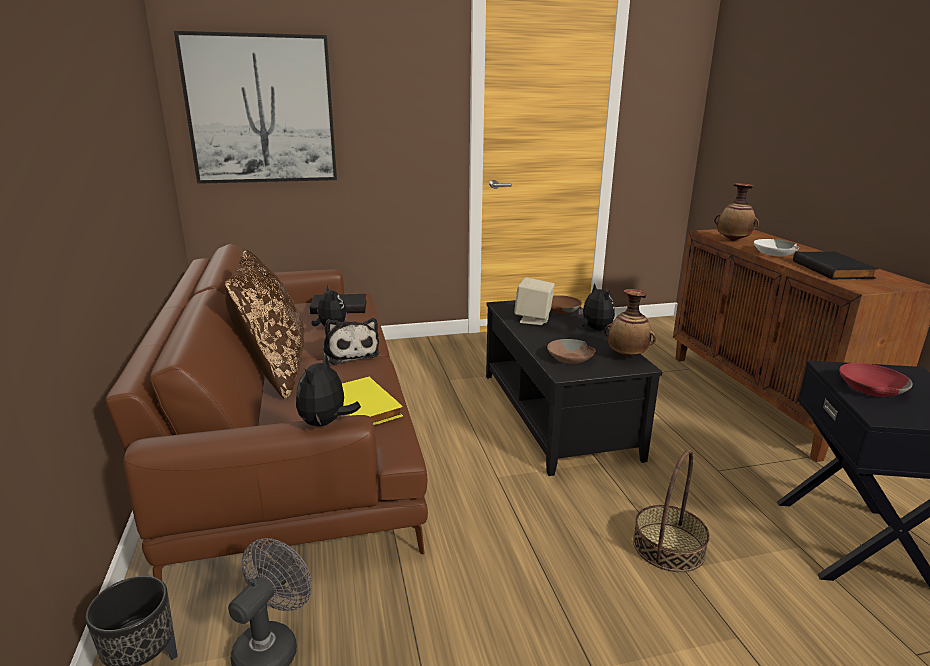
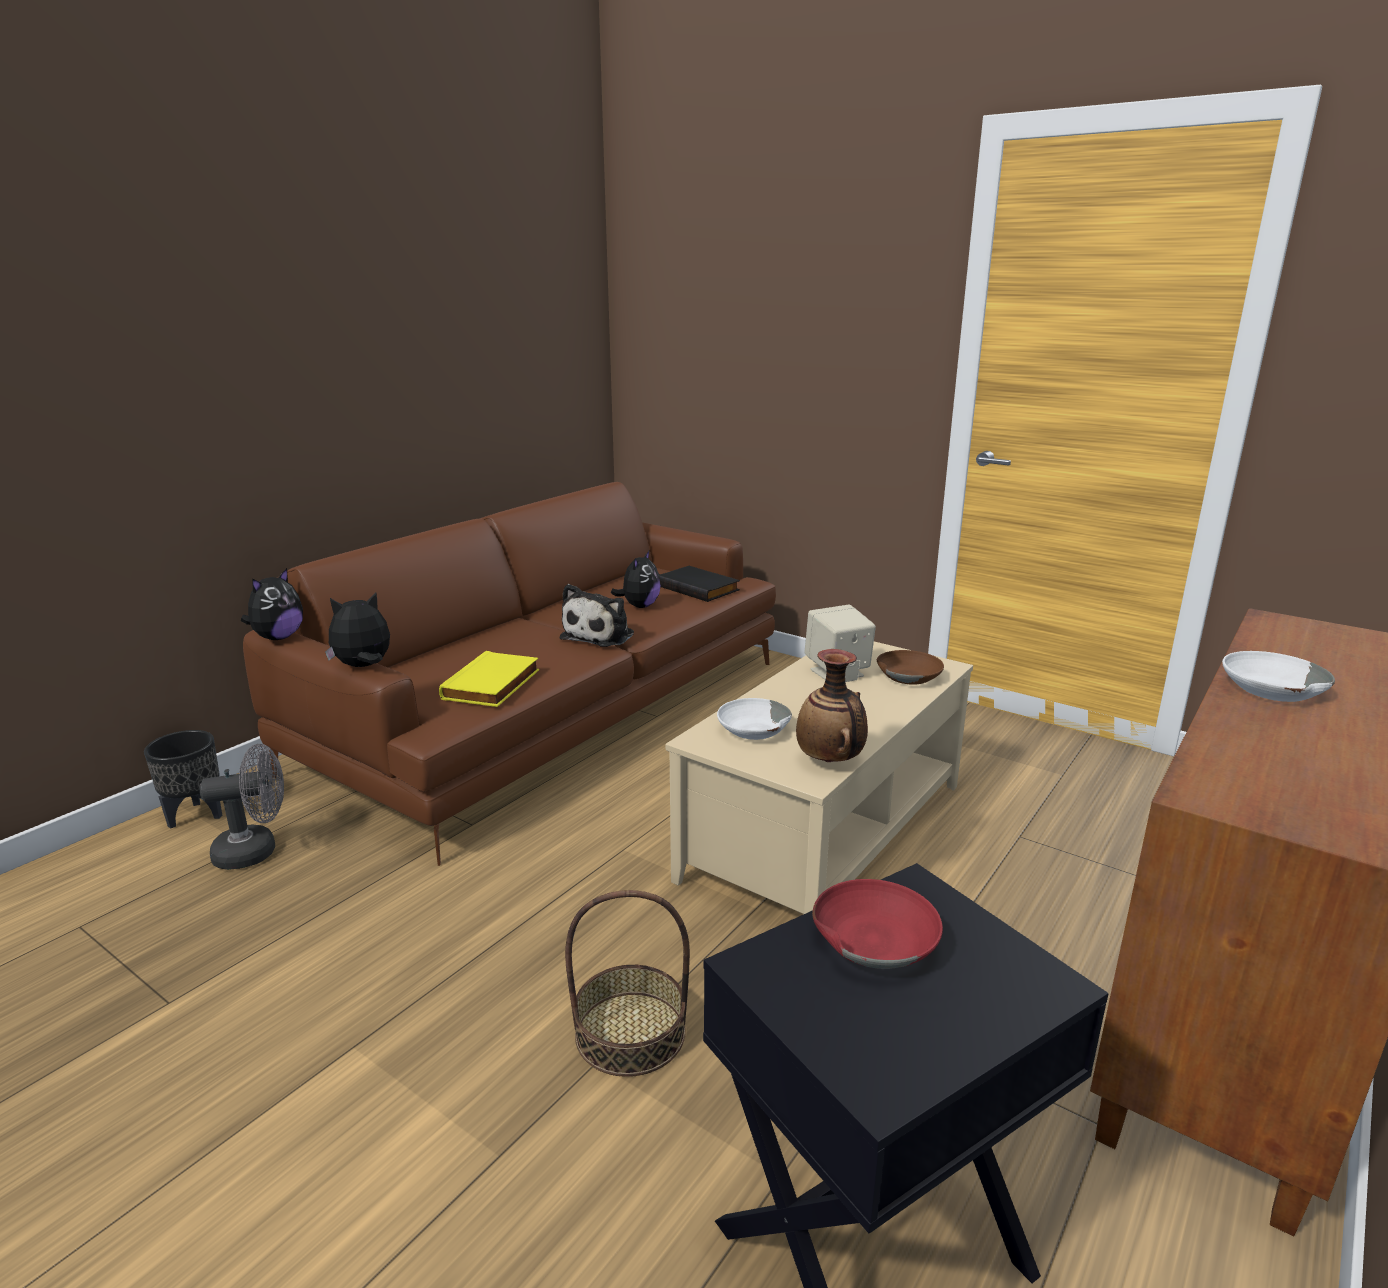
camera: 50 degrees right, 0 degrees up
picture [174,31,337,184] -> none
brown pillow [225,250,305,399] -> none
black coffee table [486,300,662,476] -> beige coffee table [666,641,973,914]
brown bowl [547,339,595,364] -> white bowl [717,698,792,740]
plush toy [578,283,615,330] -> plush toy moved to [241,568,303,640]
vase [714,183,759,241] -> none
black book [793,251,878,280] -> none

